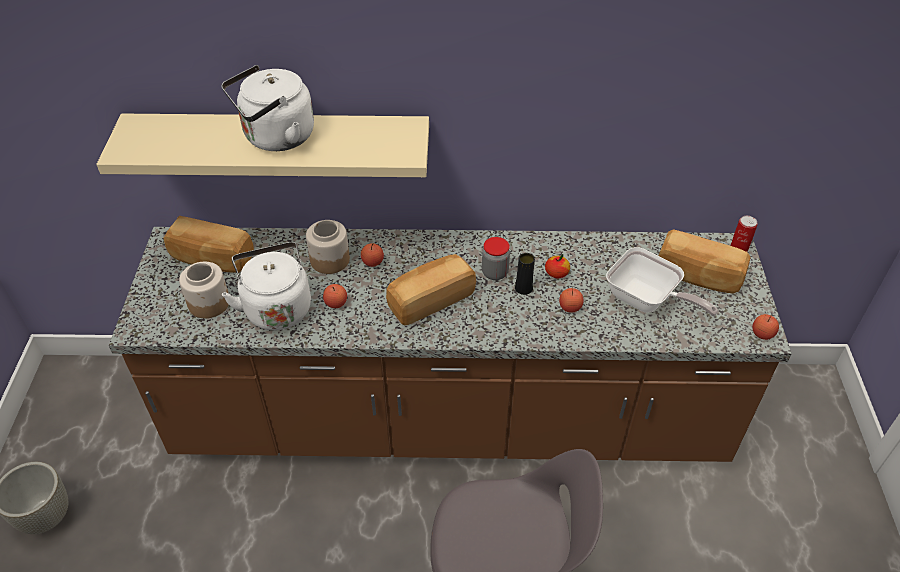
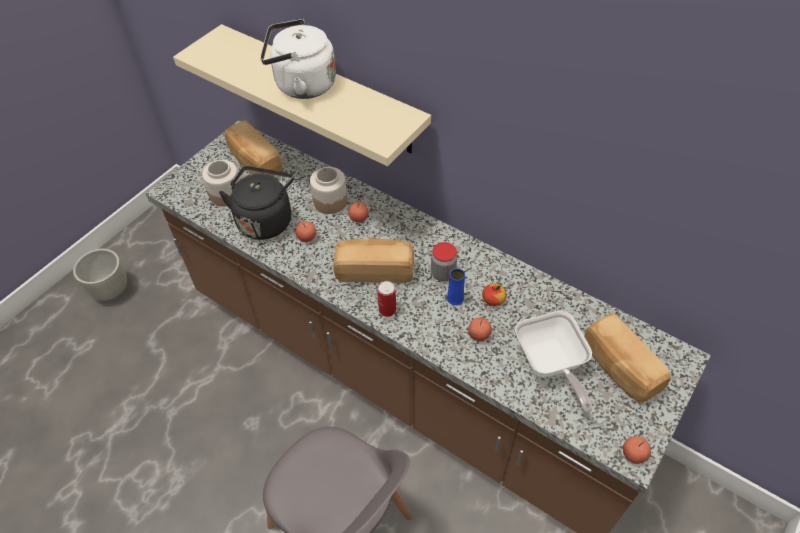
camera: 35 degrees right, 5 degrees up
white kettle [222,242,311,331] -> black kettle [219,166,294,240]
black vase [515,253,535,295] -> blue vase [447,268,465,305]
can [730,216,758,252] -> can moved to [378,281,396,317]

